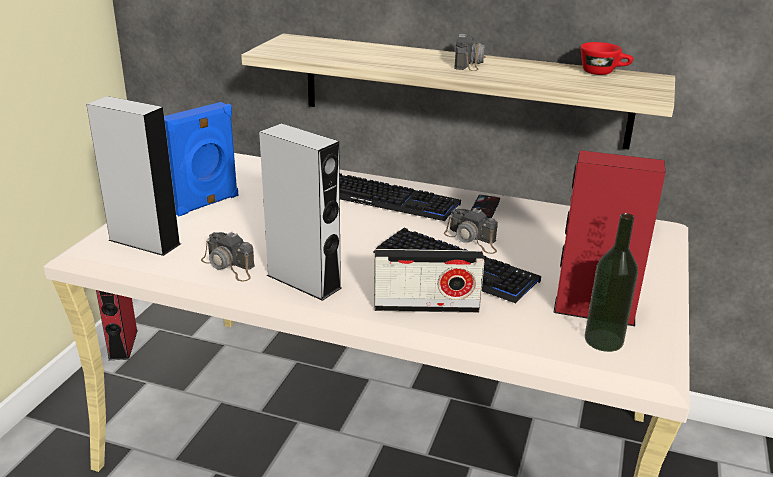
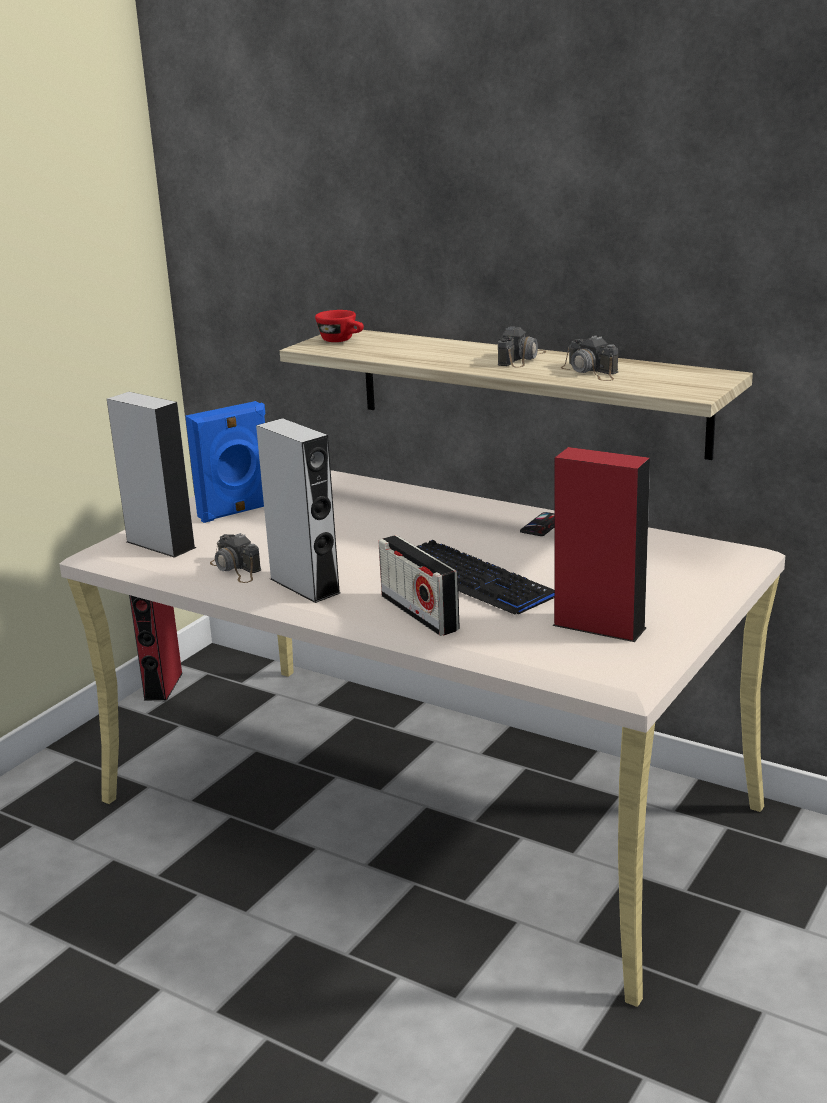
camera: 15 degrees right, 5 degrees down
keyboard [340,173,461,221] -> none
radio [374,249,484,313] -> radio turned 45 degrees clockwise [378,535,460,636]
camera [444,208,498,254] -> camera moved to [561,335,618,381]
red cup [580,42,633,75] -> red cup moved to [315,310,364,342]
bottle [585,213,638,352] -> none

